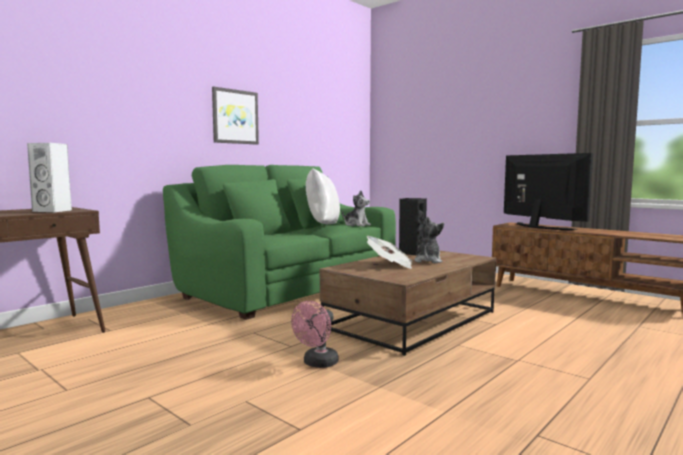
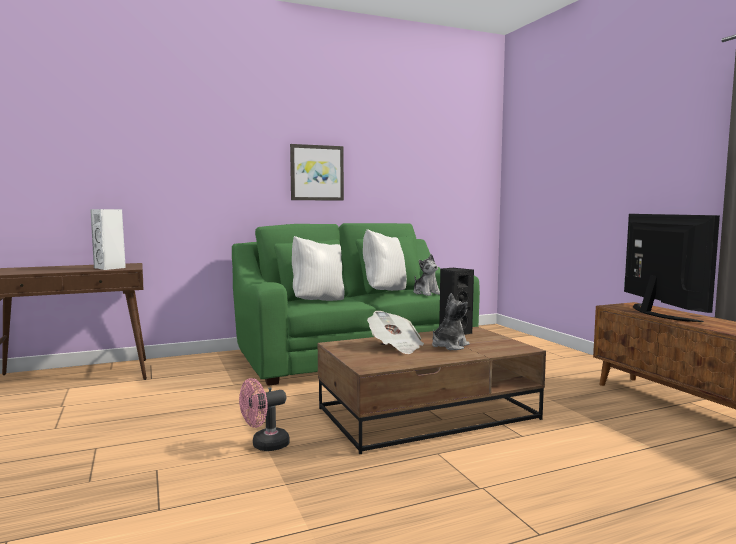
camera: 25 degrees right, 0 degrees up
none -> white pillow [292,236,344,301]

